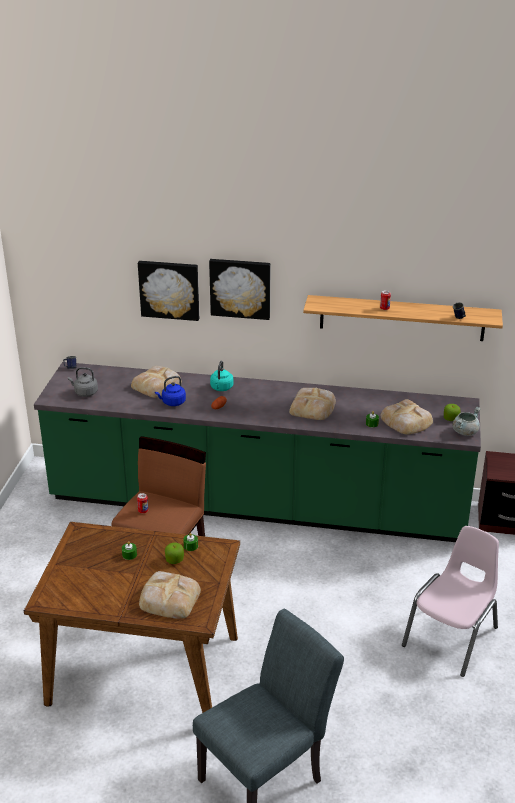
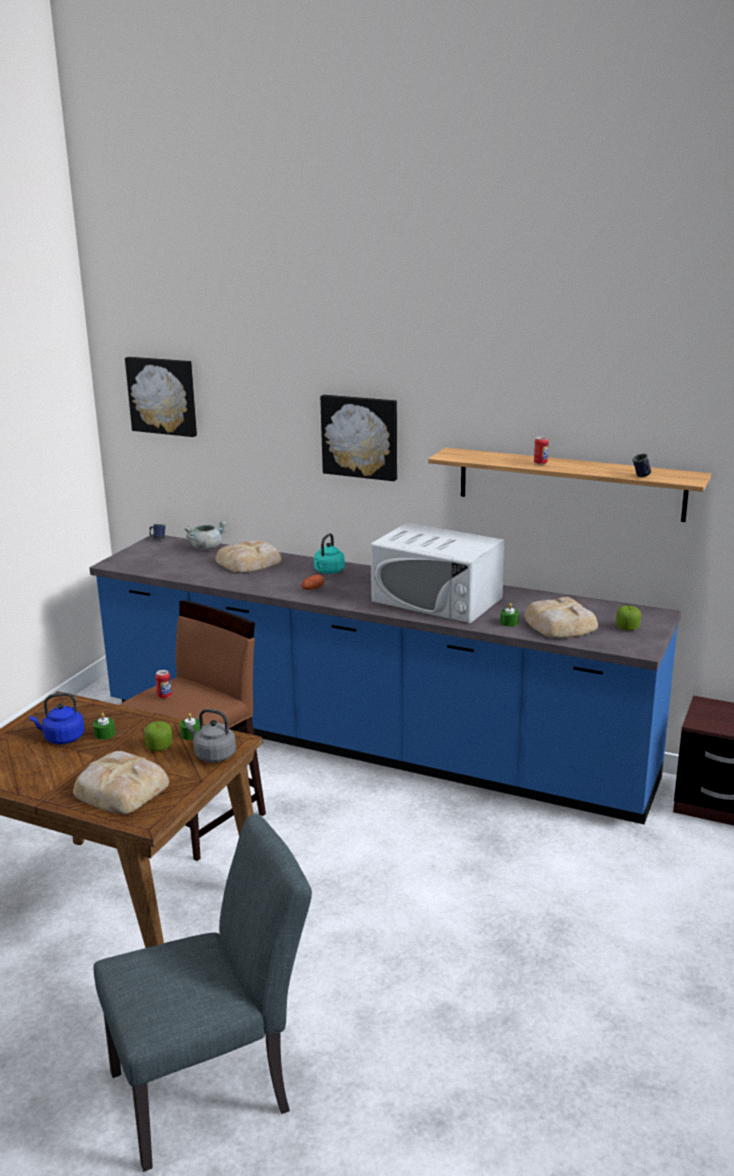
camera: 15 degrees right, 10 degrees down
green counter [34,362,481,542] -> blue counter [89,534,681,824]
grey kettle [68,367,98,397] -> grey kettle moved to [186,709,236,763]
picture [138,261,199,321] -> picture moved to [125,357,197,437]
blue kettle [155,376,186,406] -> blue kettle moved to [29,693,85,744]
bread [289,388,336,420] -> white microwave [371,523,504,623]
pink chair [402,526,499,677] -> none
grey cooking pot [452,407,481,436] -> grey cooking pot moved to [184,521,227,550]

